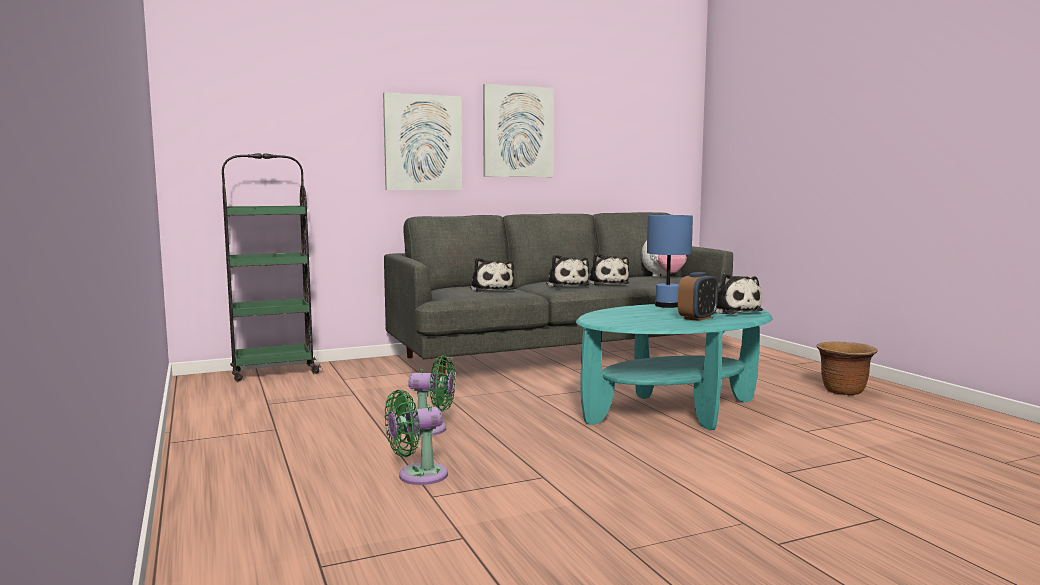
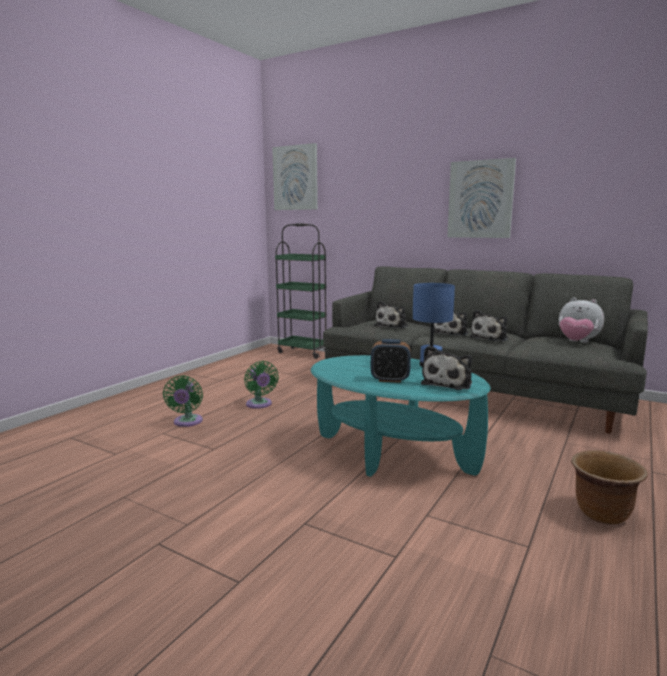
camera: 55 degrees right, 5 degrees up
picture [383,92,462,190] -> picture moved to [272,143,318,210]
green fan [385,390,448,485] -> green fan turned 120 degrees counterclockwise [163,375,203,427]

